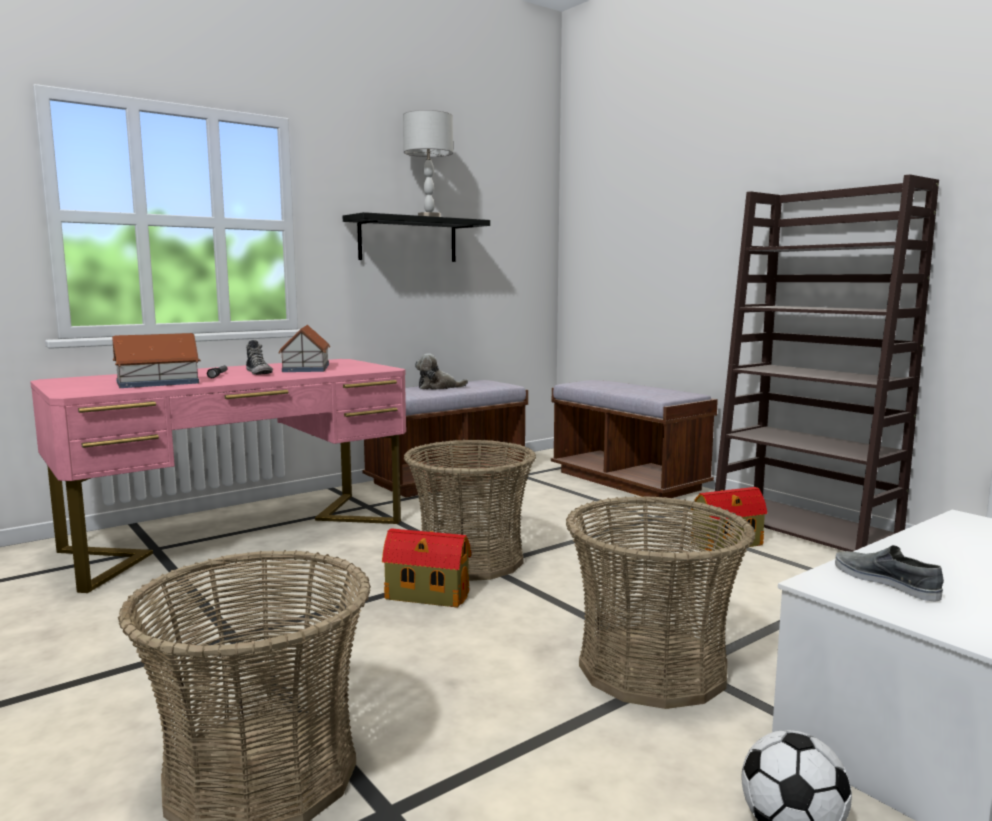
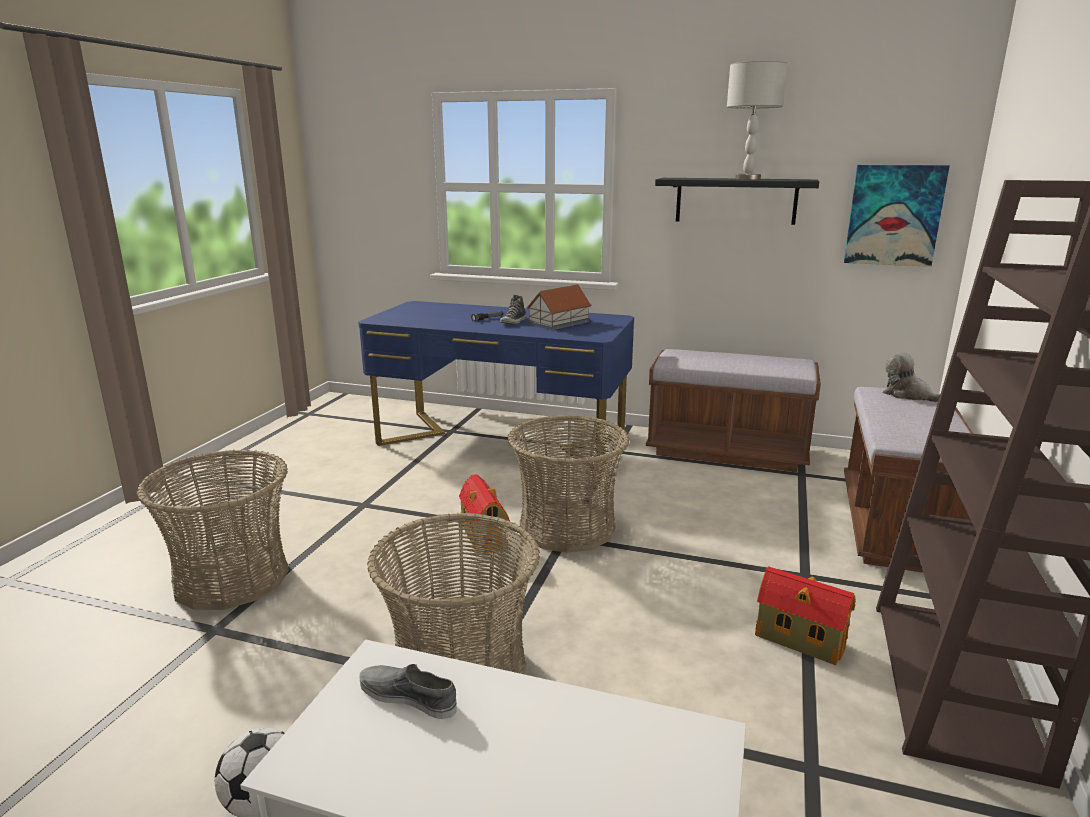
camera: 55 degrees right, 10 degrees up
pink desk [30,359,406,593] -> blue desk [358,301,634,475]
toy house [112,333,200,388] -> none
plush toy [415,353,468,390] -> plush toy moved to [882,353,940,402]
grey shoe [835,545,944,602] -> grey shoe turned 90 degrees counterclockwise [360,664,457,719]
none -> picture [844,165,950,267]

